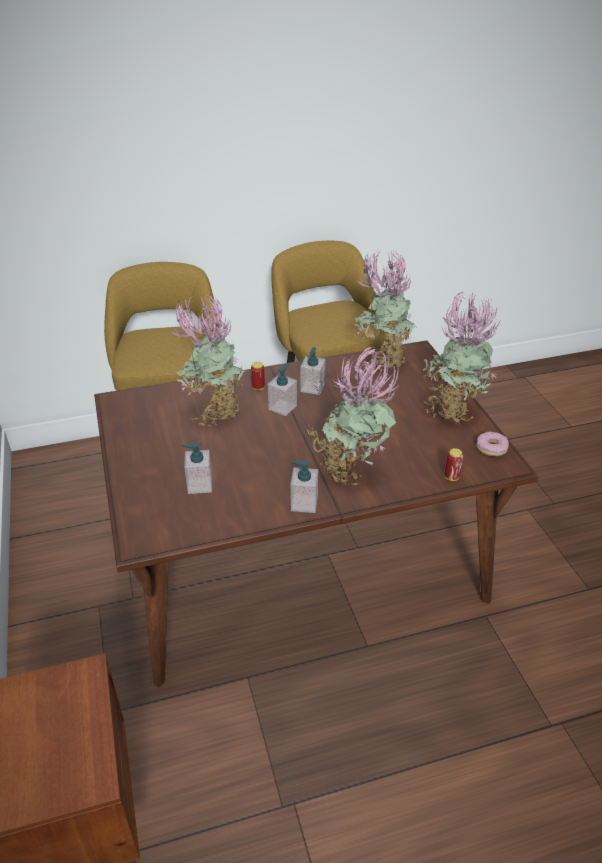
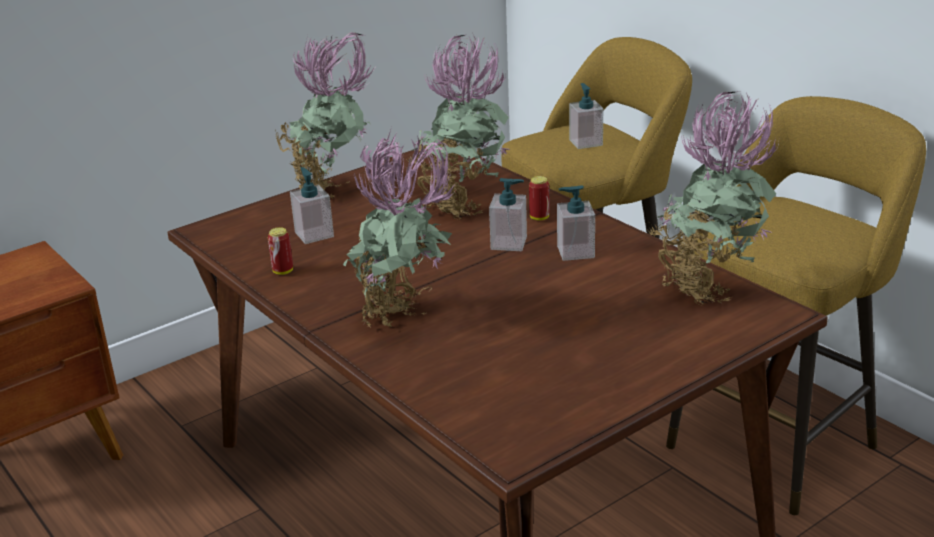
camera: 70 degrees right, 10 degrees down
soap dispenser [290,461,318,513] -> soap dispenser moved to [569,83,603,149]
potted plant [423,292,500,425] -> potted plant moved to [275,32,375,199]
can [444,448,463,481] -> can moved to [268,227,293,275]
donut [477,432,509,456] -> none

